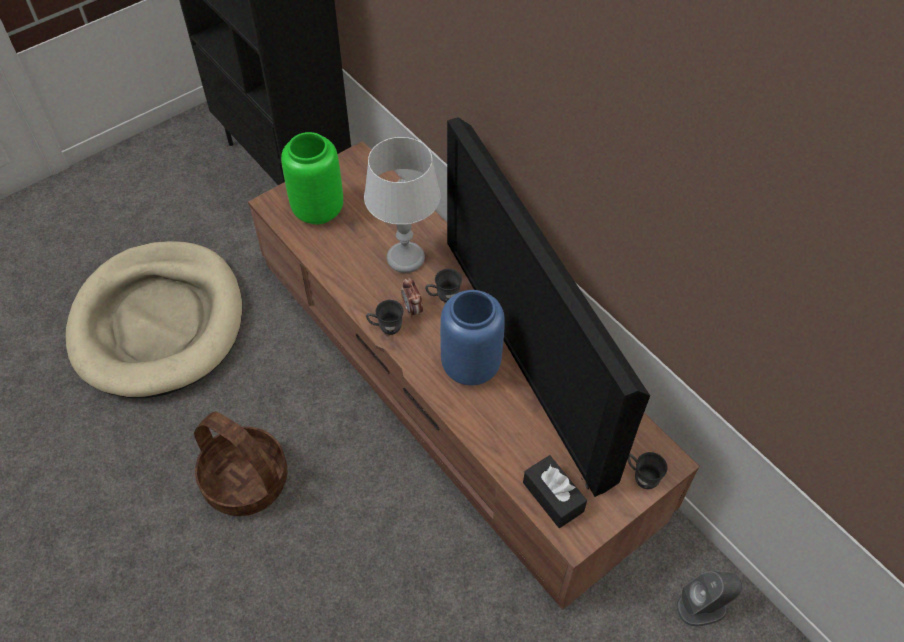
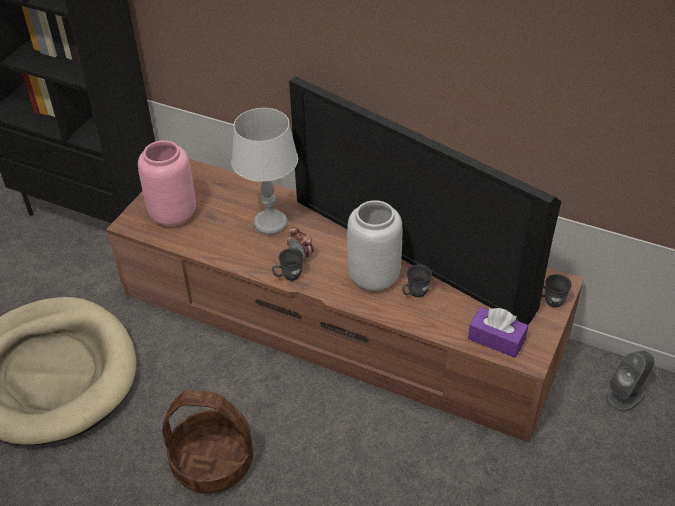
camera: 25 degrees left, 10 degrees down
green vase [281,132,343,224] -> pink vase [138,140,196,227]
grey mug [425,269,462,303] -> grey mug moved to [402,264,432,297]
blue vase [440,290,505,386] -> grey vase [347,200,402,291]
black tissue box [523,455,587,528] -> purple tissue box [468,307,528,358]

